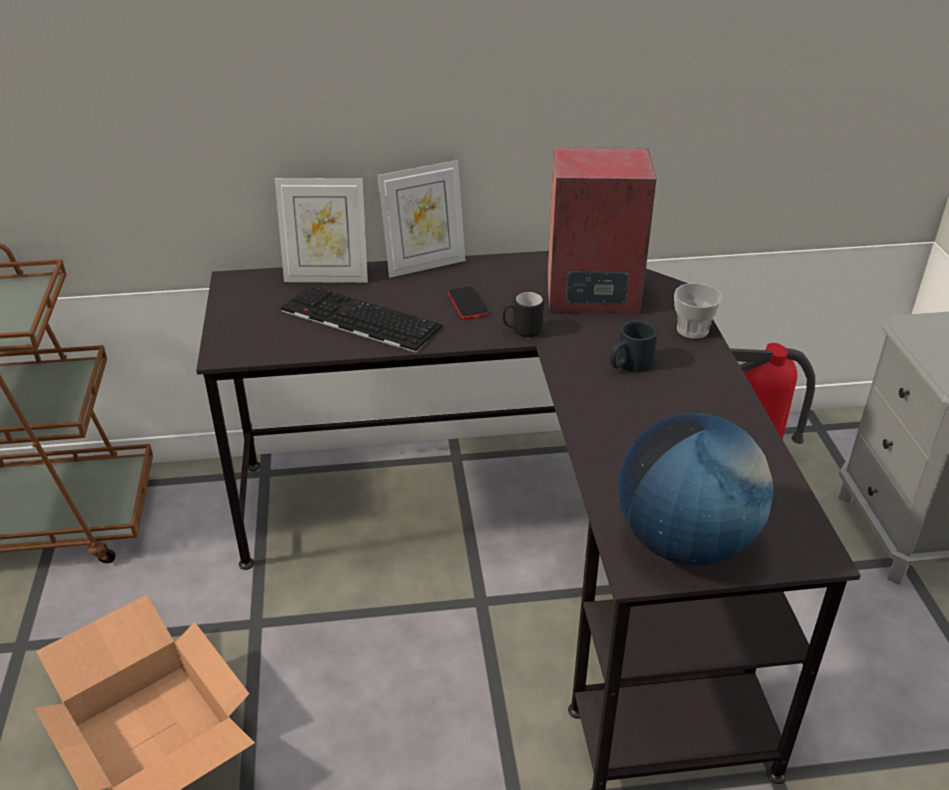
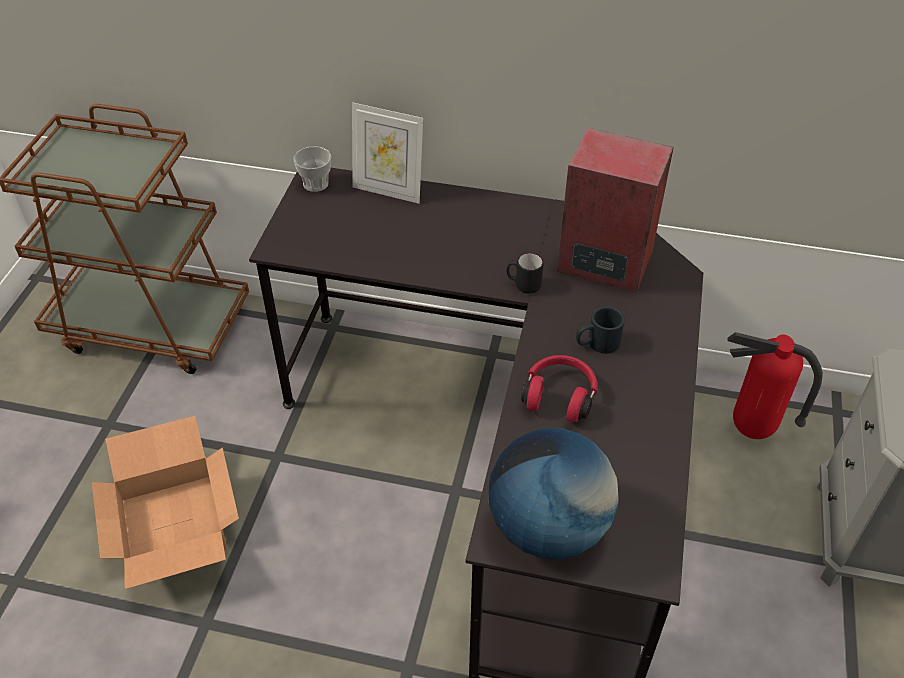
camera: 20 degrees right, 10 degrees up
keyboard [281,286,442,353] -> none
picture frame [377,160,466,278] -> none
phone [448,286,488,320] -> none
cup [674,283,722,339] -> cup moved to [294,146,331,192]
none -> red headphones [521,355,598,422]

